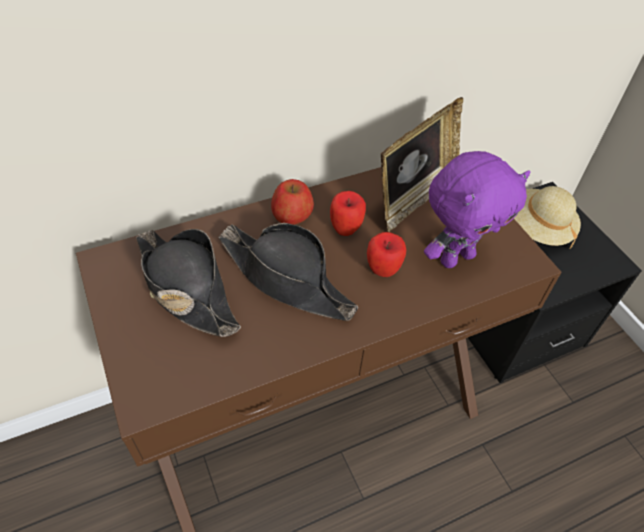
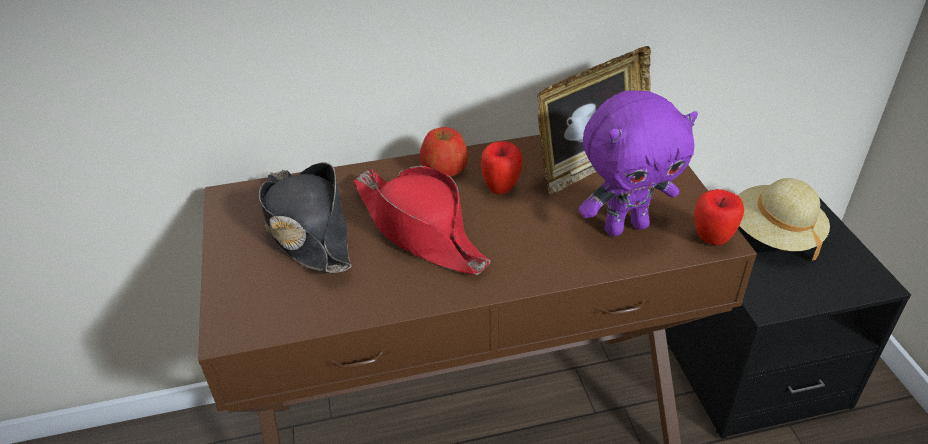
camera: 15 degrees right, 10 degrees down
black hat [218,223,358,321] -> red hat [353,166,490,275]
apple [367,232,406,277] -> apple moved to [695,189,744,245]

